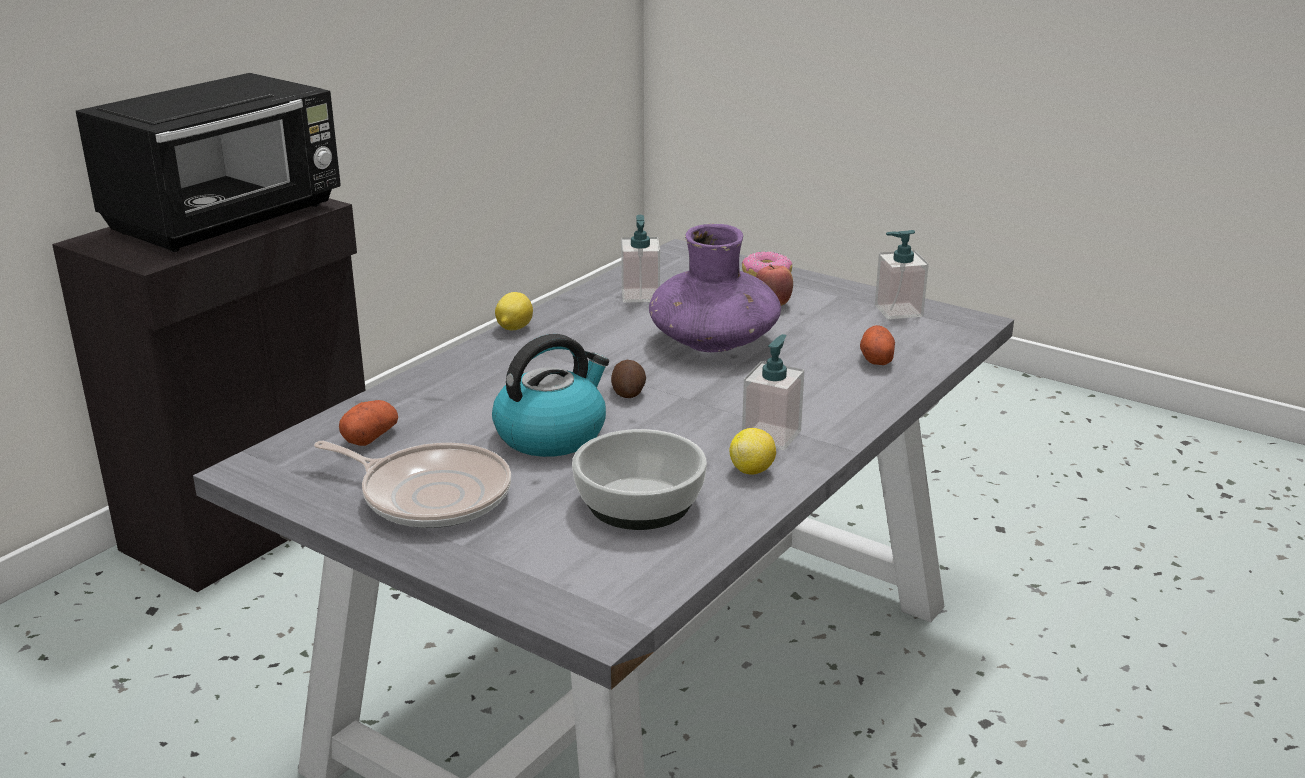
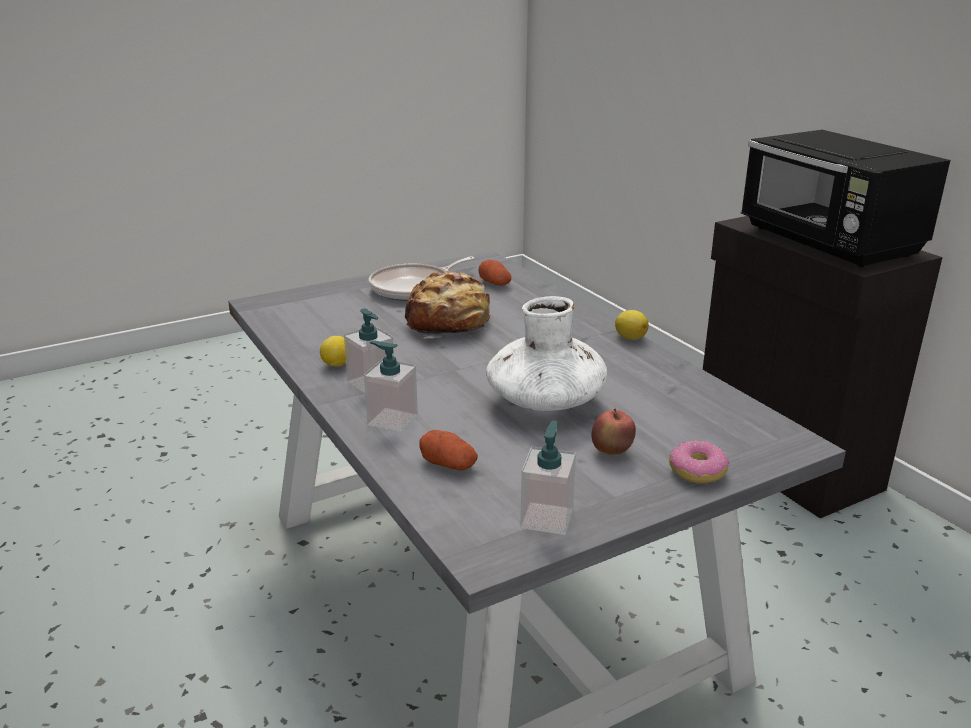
camera: 115 degrees right, 0 degrees up
kettle [492,334,609,457] -> bread [405,271,491,339]
bowl [572,429,707,530] -> none
potato [611,360,646,398] -> none
soap dispenser [621,215,660,303] -> soap dispenser moved to [364,341,418,432]
purple vase [649,224,781,352] -> white vase [486,296,607,411]

